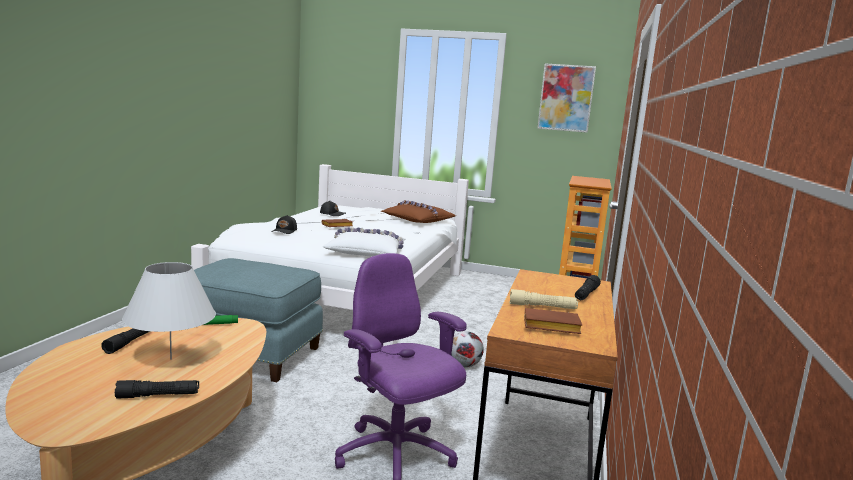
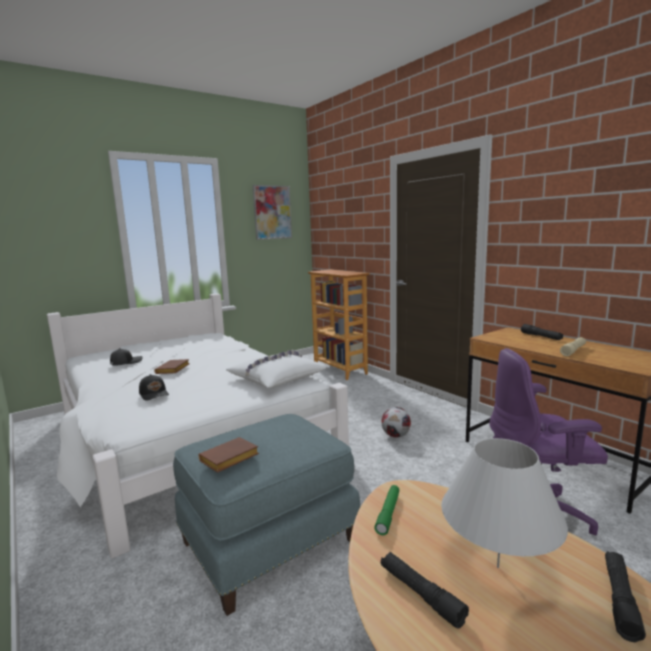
camera: 50 degrees left, 0 degrees up
brown pillow [381,200,456,223] -> none
brown book [524,308,582,334] -> brown book moved to [198,437,259,473]

